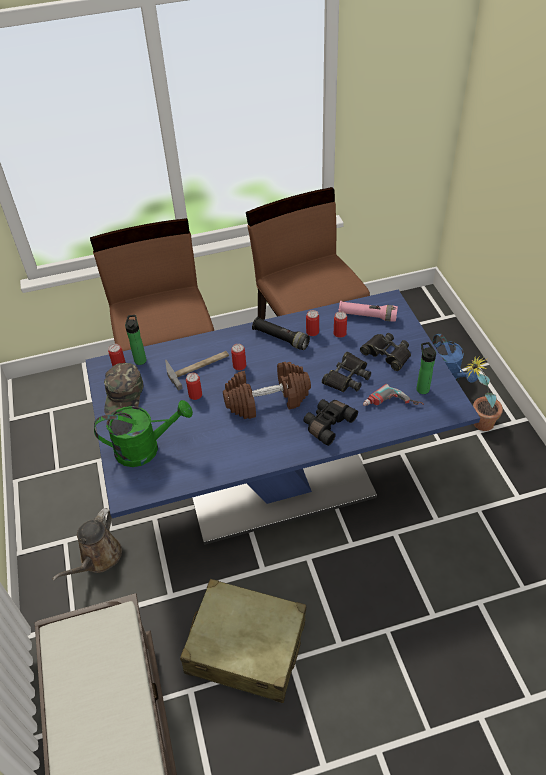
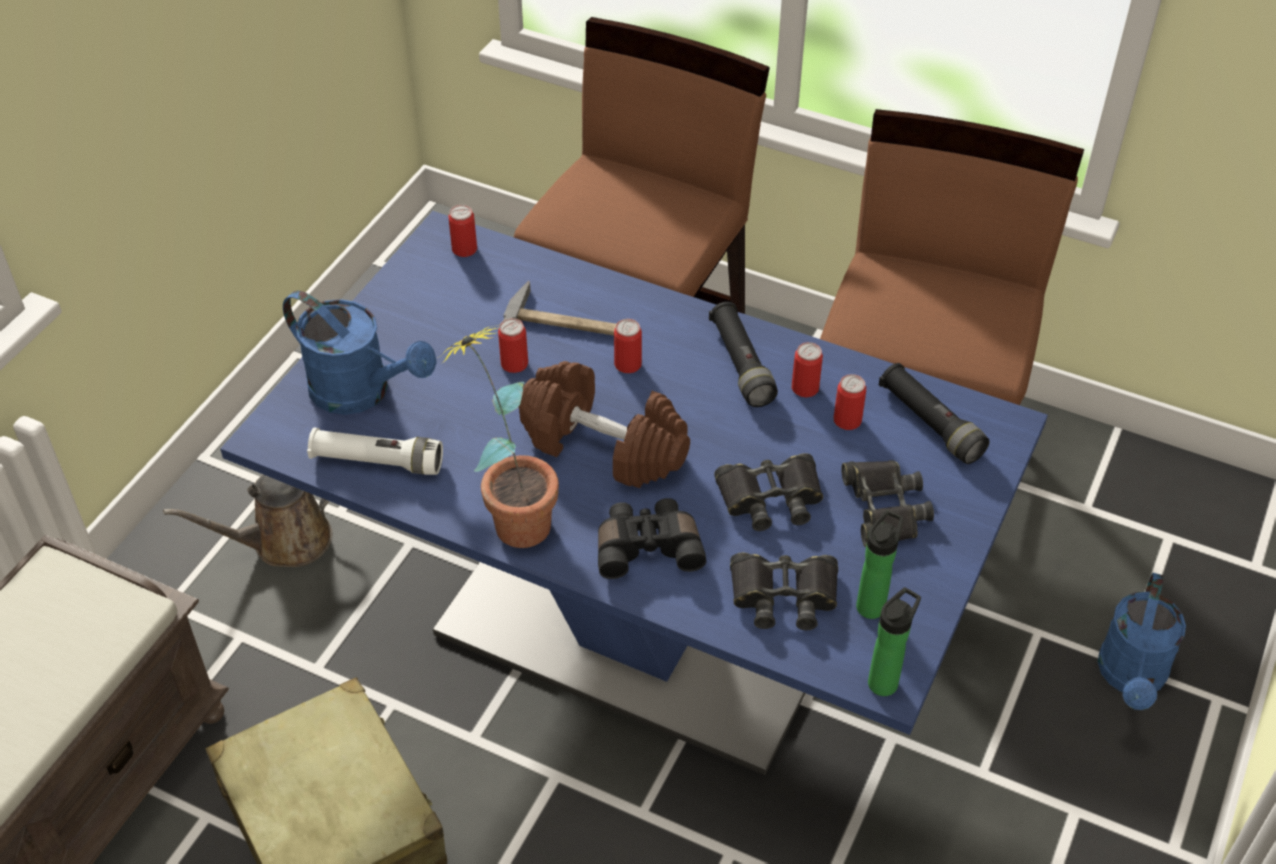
camera: 40 degrees right, 0 degrees up
green watering can [94,400,193,467] -> blue watering can [283,291,437,415]
green cap [104,363,143,415] -> none
bottle [125,315,147,365] -> bottle moved to [868,587,921,696]
pink flashlight [338,301,398,322] -> black flashlight [879,363,989,464]
power drill [363,384,424,406] -> black binoculars [730,553,838,630]
potted plant [465,356,503,431] -> potted plant moved to [438,325,559,548]
none -> white flashlight [307,428,443,475]

